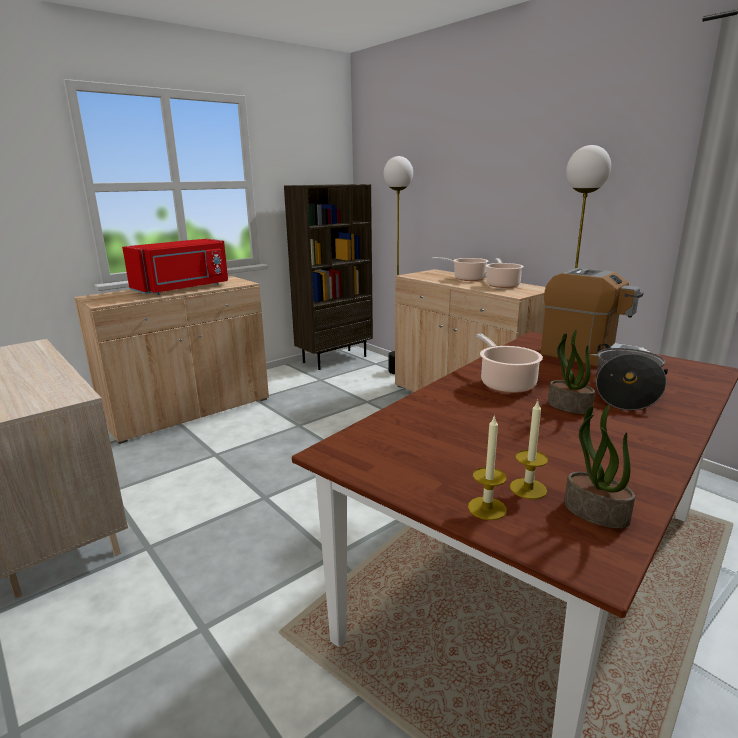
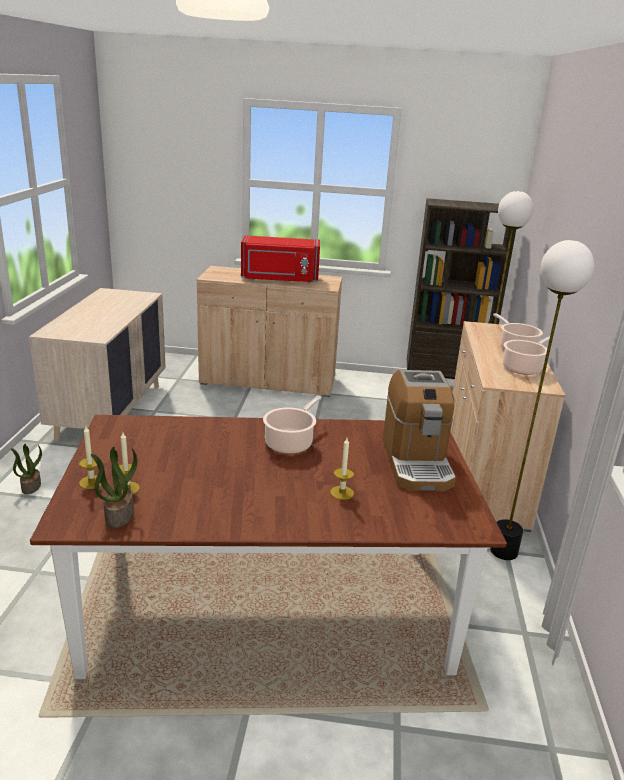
camera: 45 degrees right, 5 degrees up
potted plant [548,329,595,414] -> potted plant moved to [11,444,42,495]
cooking pot [596,344,668,410] -> candle [330,438,354,500]

